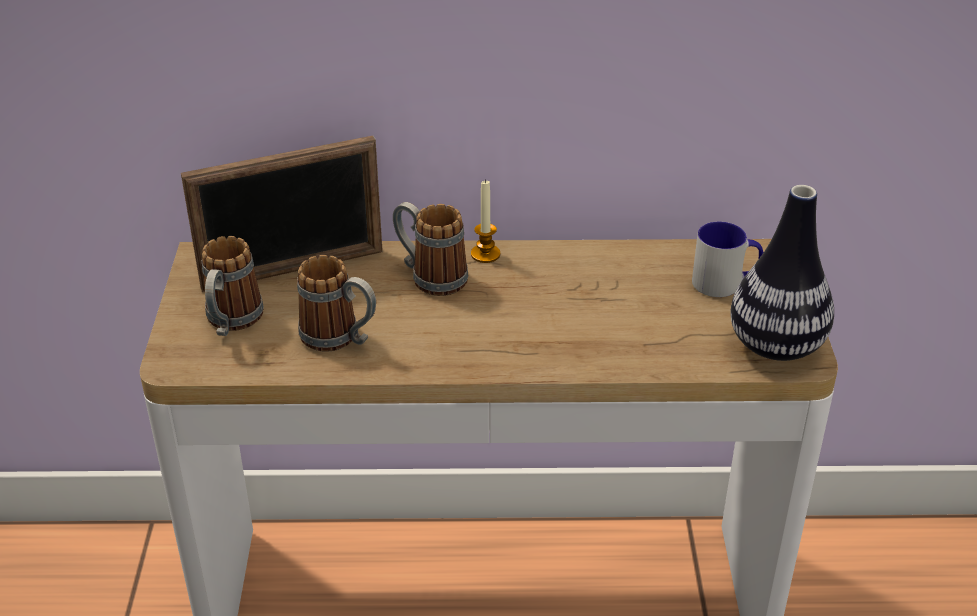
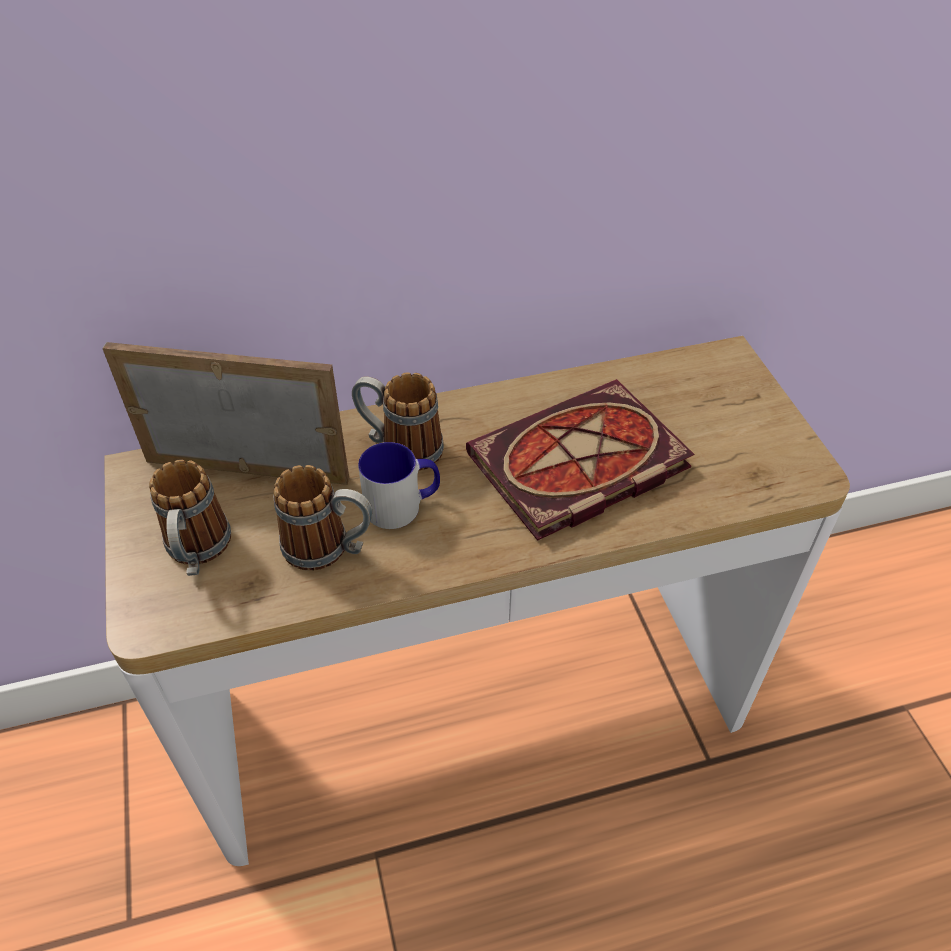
camera: 15 degrees left, 10 degrees up
picture frame [181,136,383,292] -> picture frame turned 135 degrees counterclockwise [102,342,349,485]
candle [471,179,500,263] -> none
mug [692,222,763,297] -> mug moved to [358,442,440,529]
vase [730,185,834,361] -> none
none -> book [466,379,694,541]

